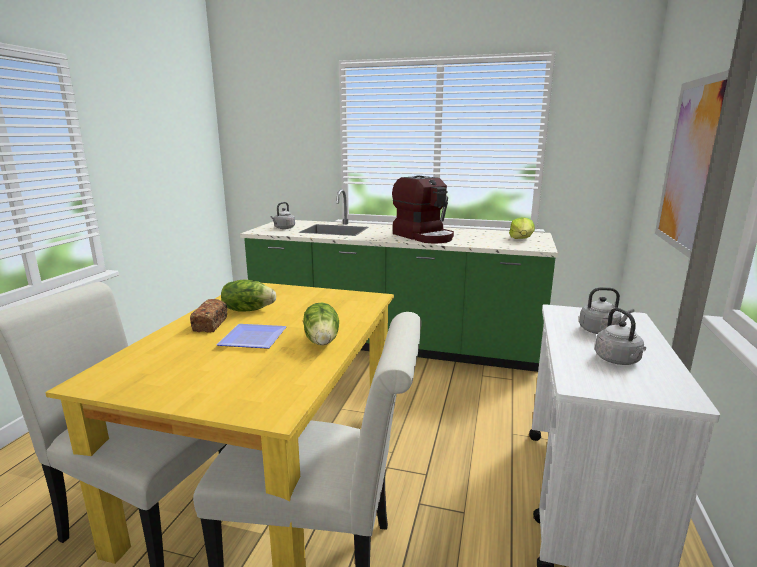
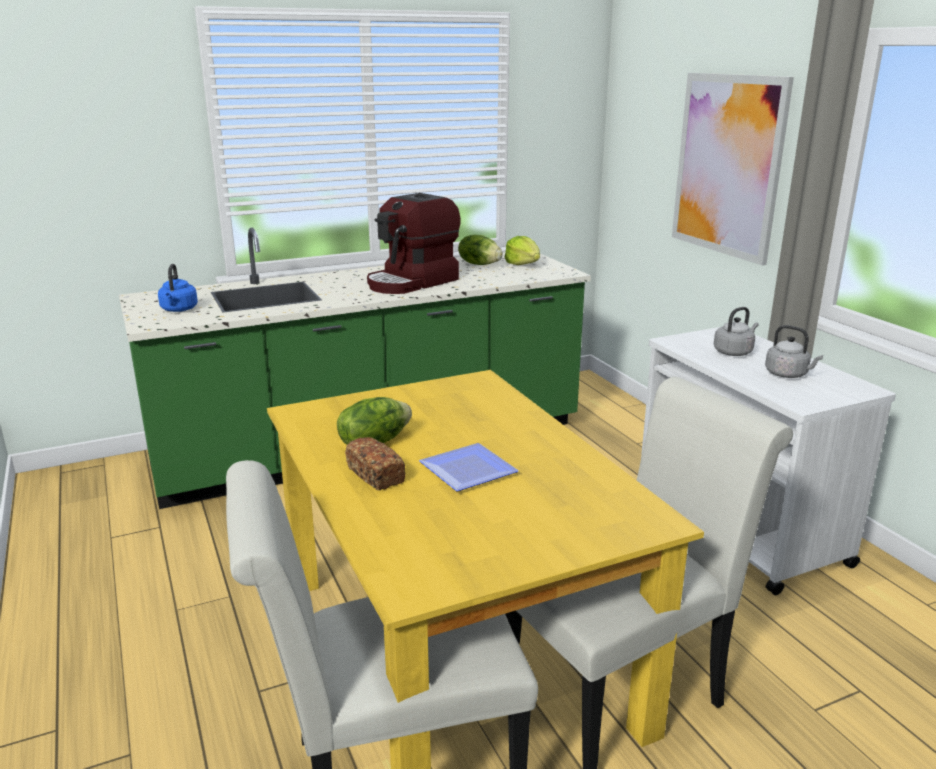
camera: 40 degrees left, 5 degrees up
grey kettle [270,202,295,229] -> blue kettle [158,264,198,312]
lettuce [303,303,339,345] -> lettuce moved to [458,235,503,265]
coffee machine [392,176,454,243] -> coffee machine turned 120 degrees clockwise [367,193,461,294]

